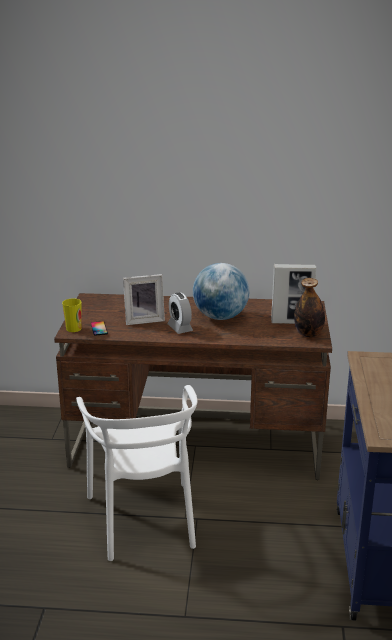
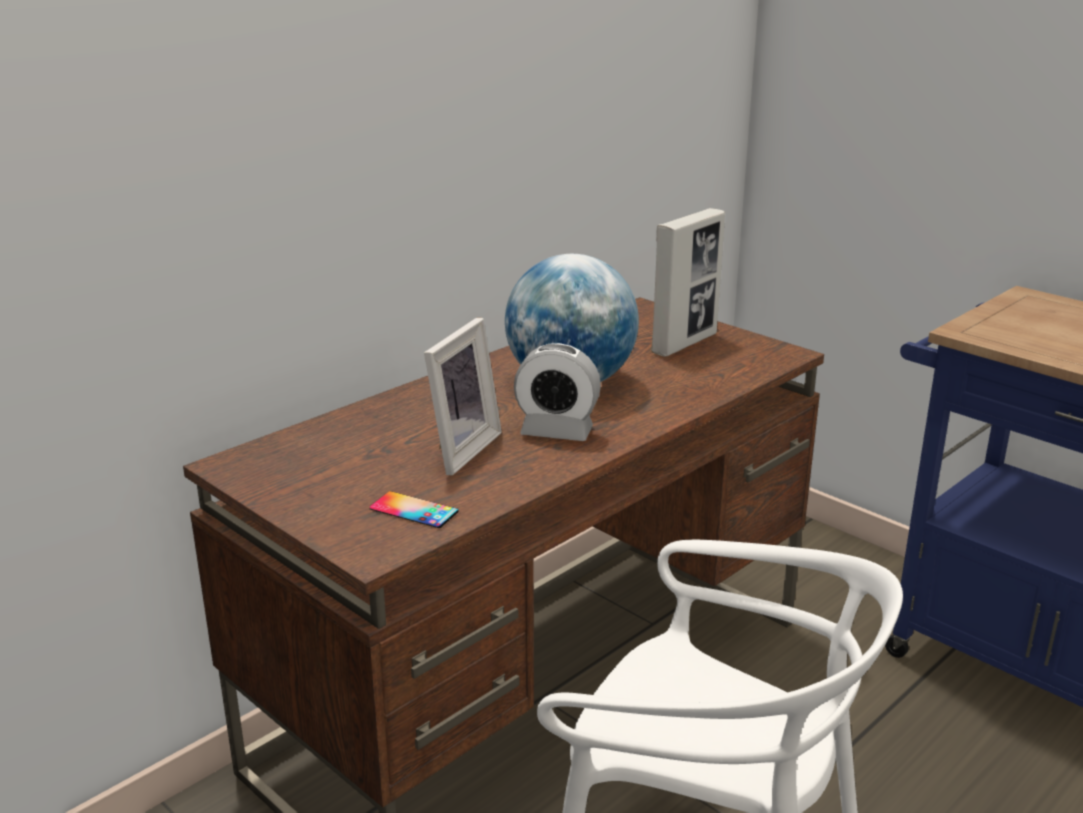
camera: 50 degrees left, 0 degrees up
cup [62,299,81,332] -> none
bottle [294,278,325,337] -> none

